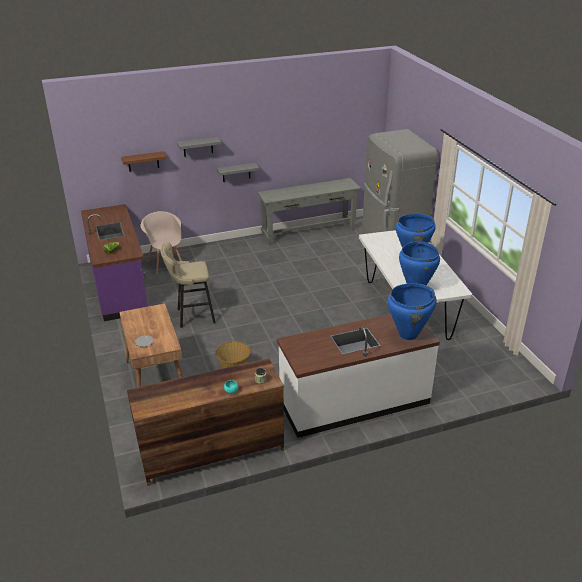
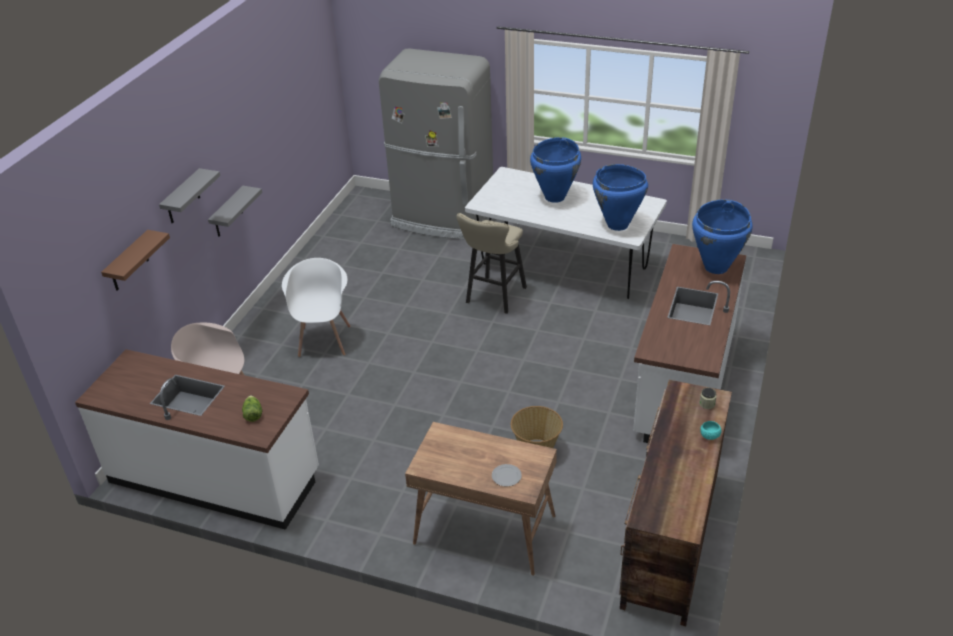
camera: 50 degrees left, 5 degrees up
purple counter [81,204,147,321] -> white counter [75,349,319,530]
beige stool [161,242,216,328] -> beige stool moved to [456,213,527,314]
grey console table [257,178,361,245] -> none
none -> white chair [282,258,350,357]

